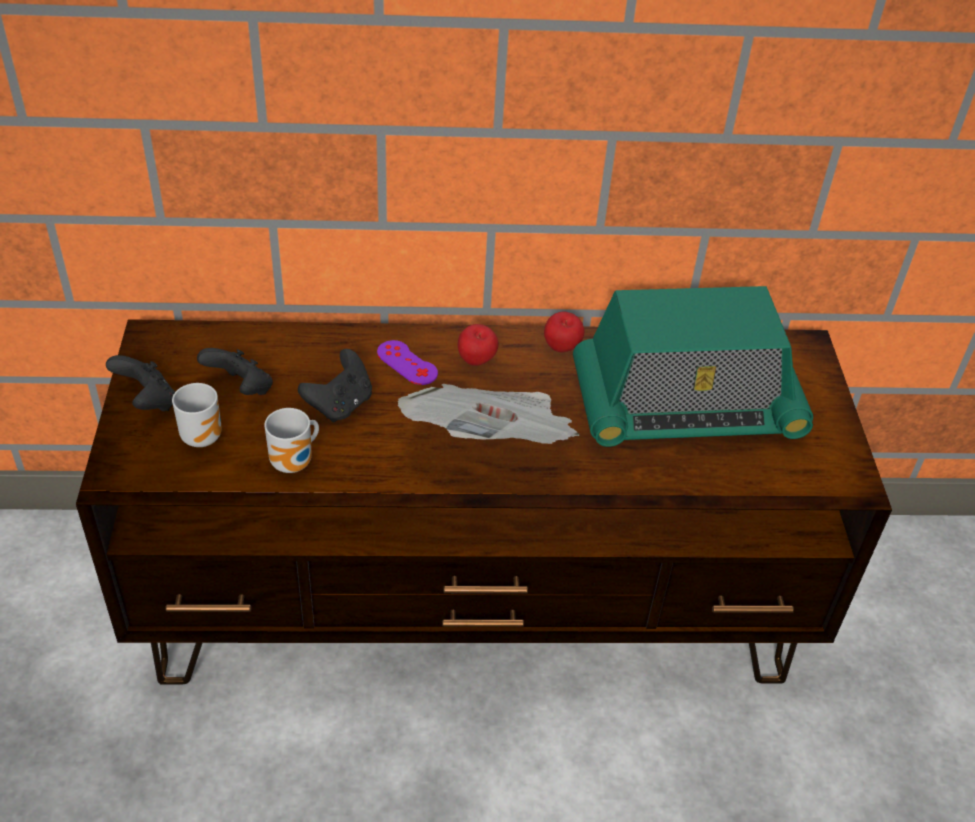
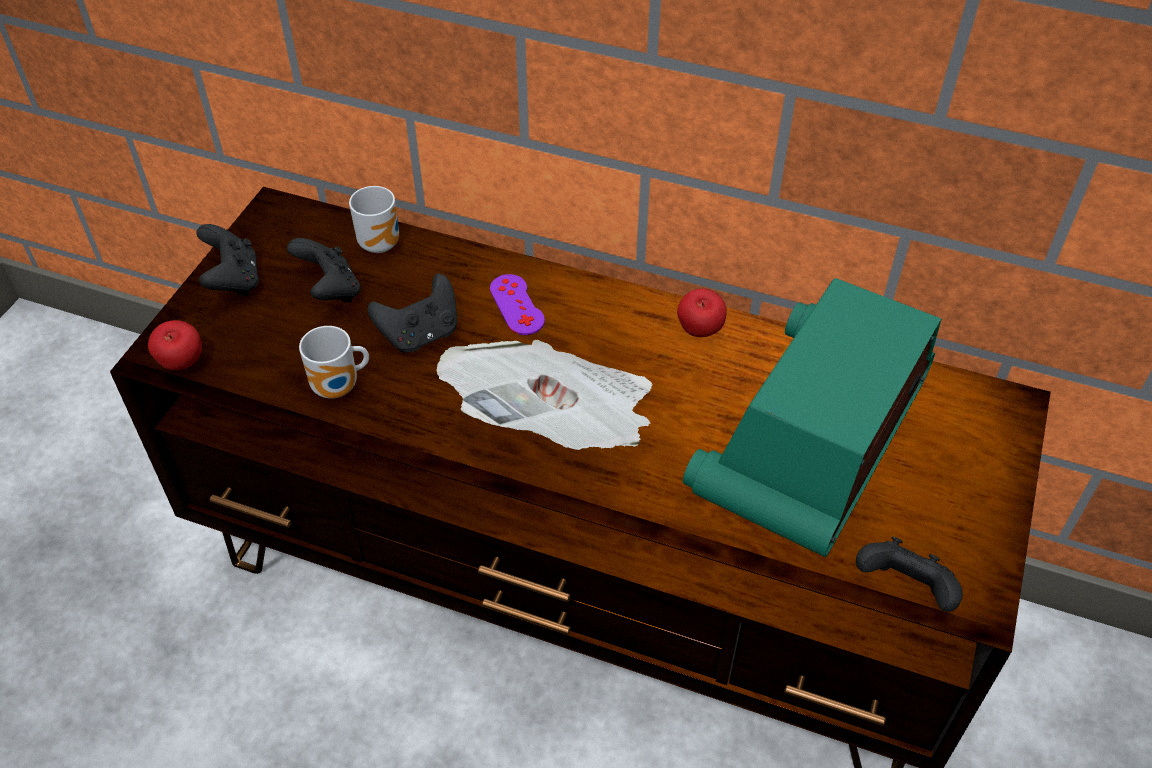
camera: 25 degrees right, 5 degrees up
mug [172,383,222,447] -> mug moved to [349,186,399,253]
apple [458,324,498,366] -> apple moved to [148,320,202,370]
radio [573,286,813,447] -> radio turned 105 degrees clockwise [683,278,942,557]
none -> black game controller [856,537,963,612]

